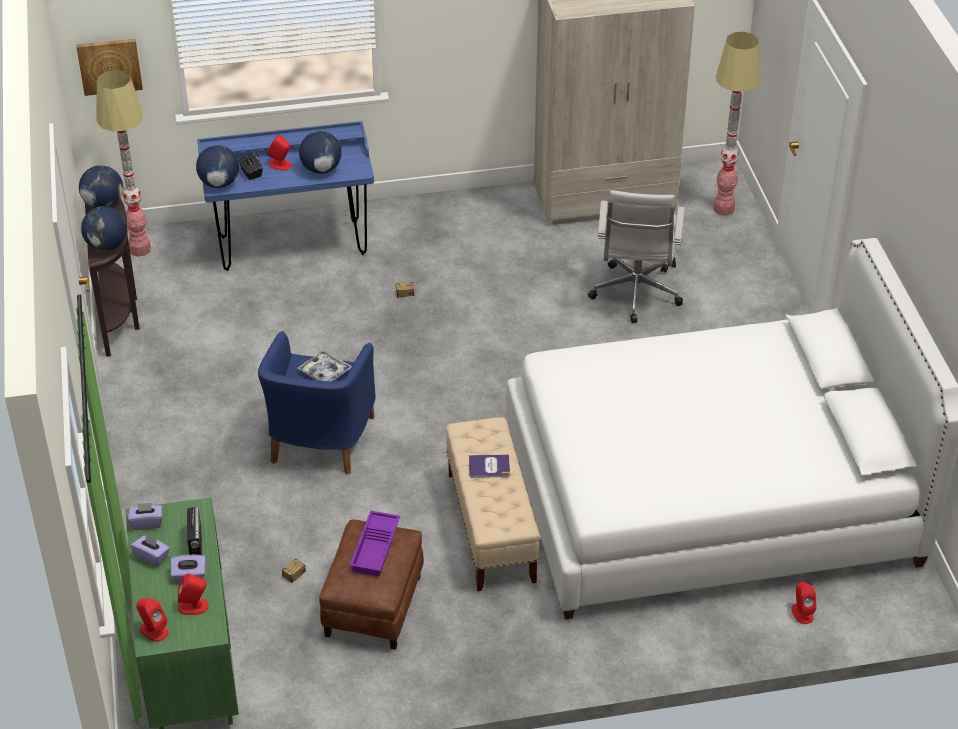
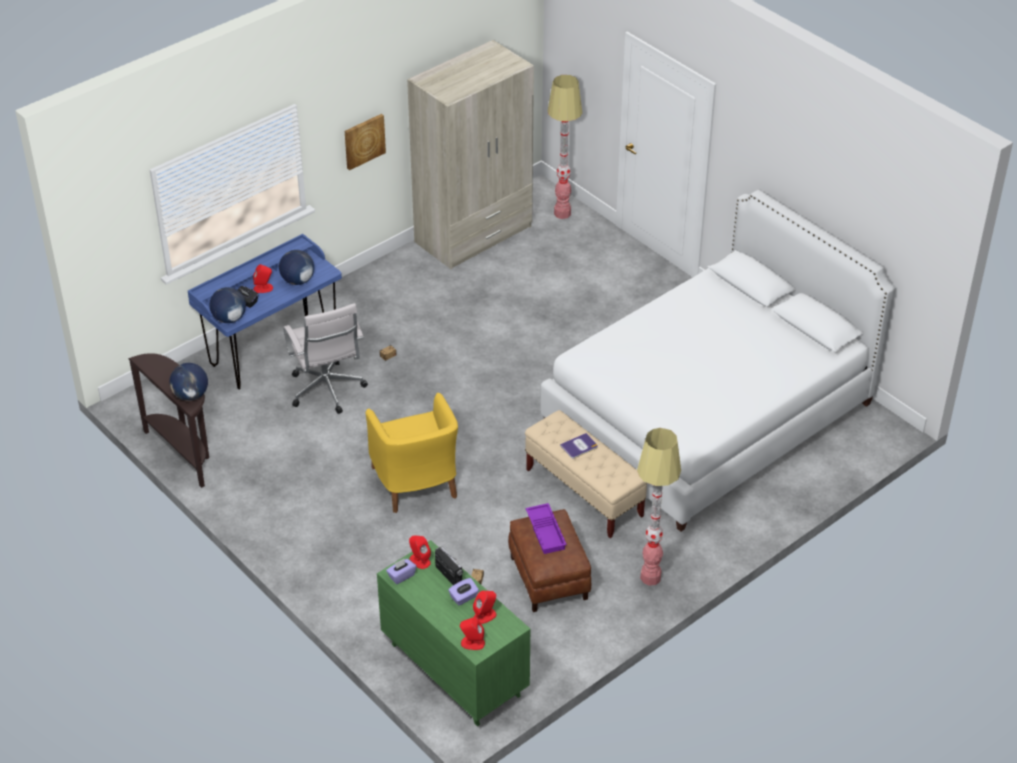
camera: 30 degrees left, 0 degrees up
picture [76,39,143,96] -> picture moved to [345,114,386,170]
globe [79,165,123,208] -> none
floor lamp [97,70,151,257] -> floor lamp moved to [637,428,681,586]
purple tissue box [131,534,170,567] -> none
blue armchair [258,331,376,474] -> yellow armchair [365,393,458,513]
tray [298,350,352,382] -> none
white office chair [588,190,685,323] -> white office chair moved to [283,303,368,414]
red speaker [791,582,816,624] -> red speaker moved to [409,535,431,569]

